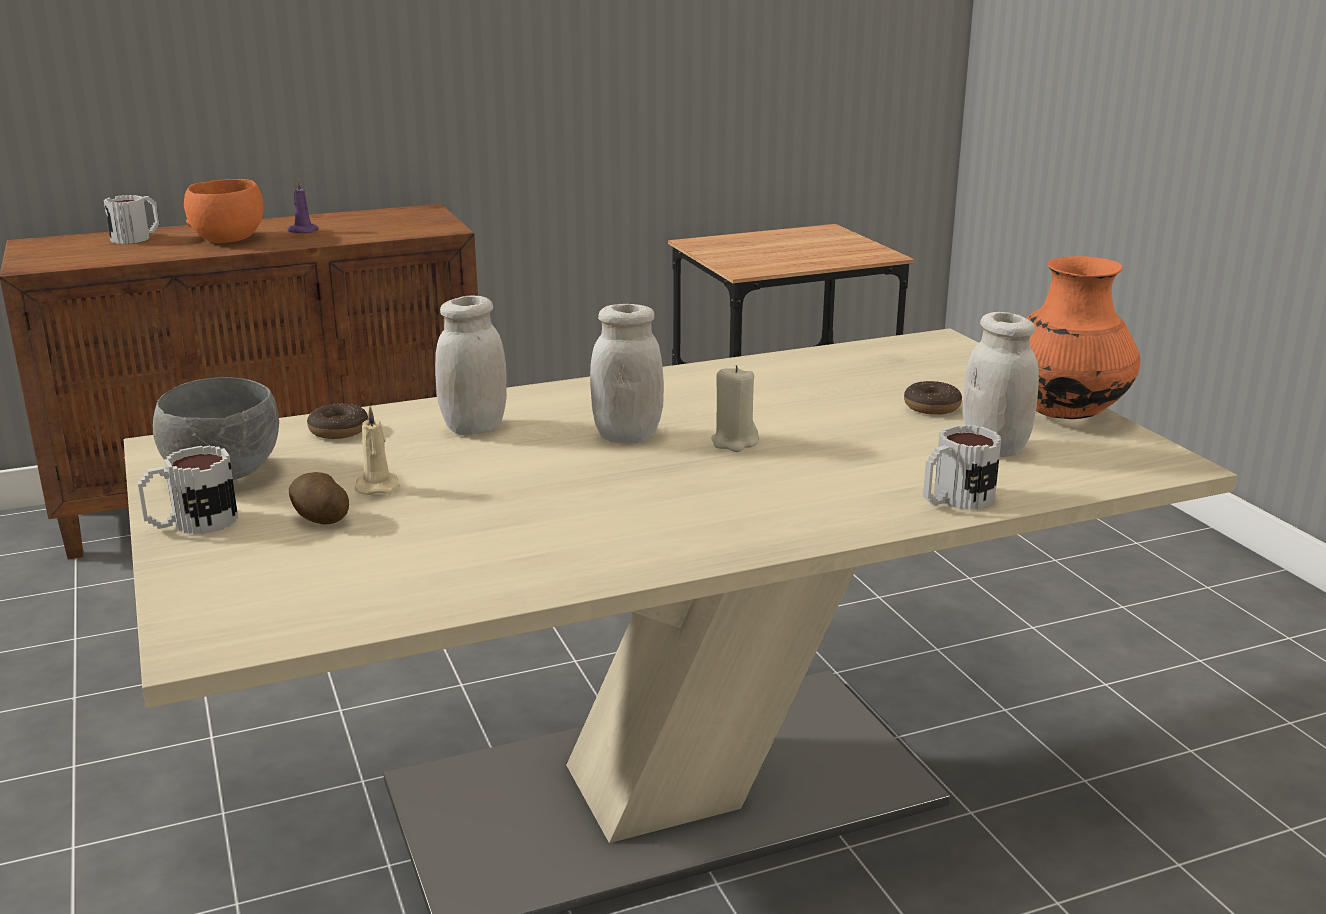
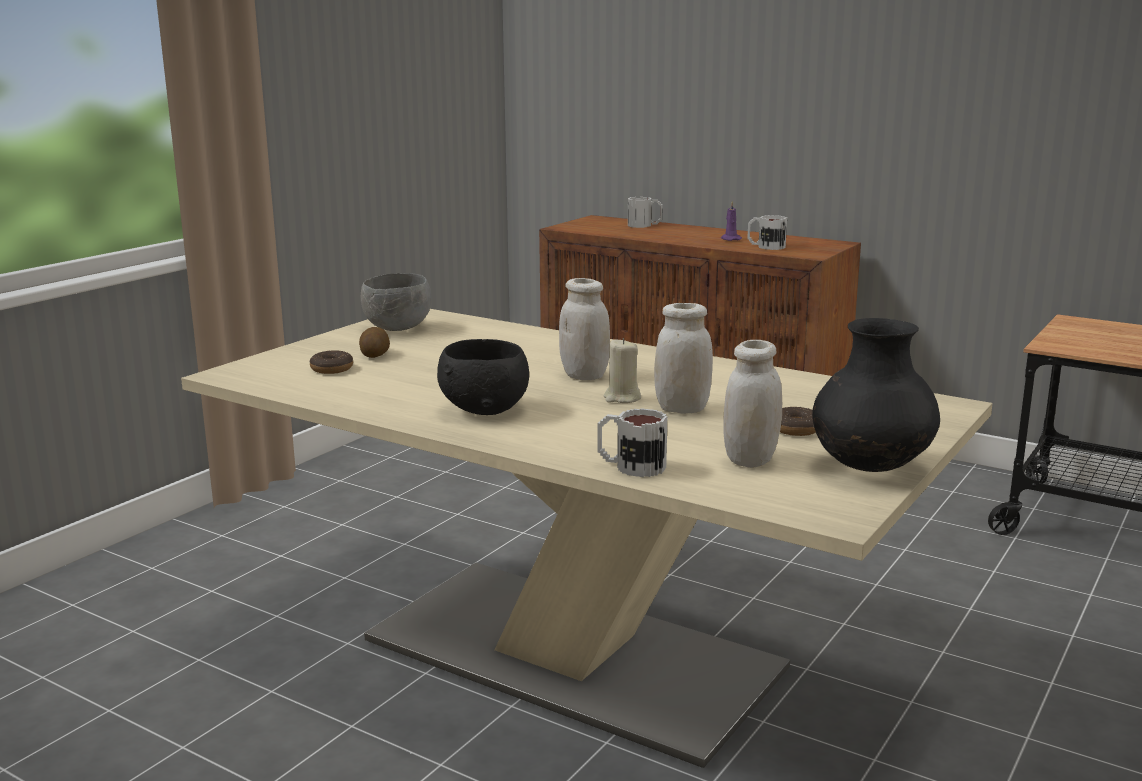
camera: 55 degrees right, 5 degrees down
mug [137,445,238,534] -> mug moved to [747,215,787,250]
orange bowl [184,179,264,243] -> none
donut [307,403,368,439] -> donut moved to [309,350,353,374]
beige candle [355,406,400,495] -> none
white jar [435,296,507,435] -> white jar moved to [654,303,713,414]
orange vase [1026,256,1140,419] -> black vase [812,318,940,472]
none -> black bowl [437,339,529,415]

